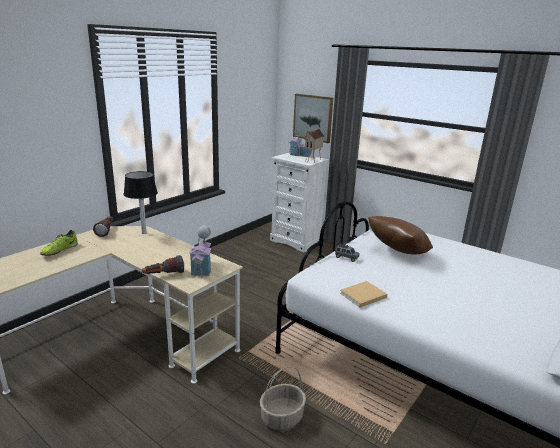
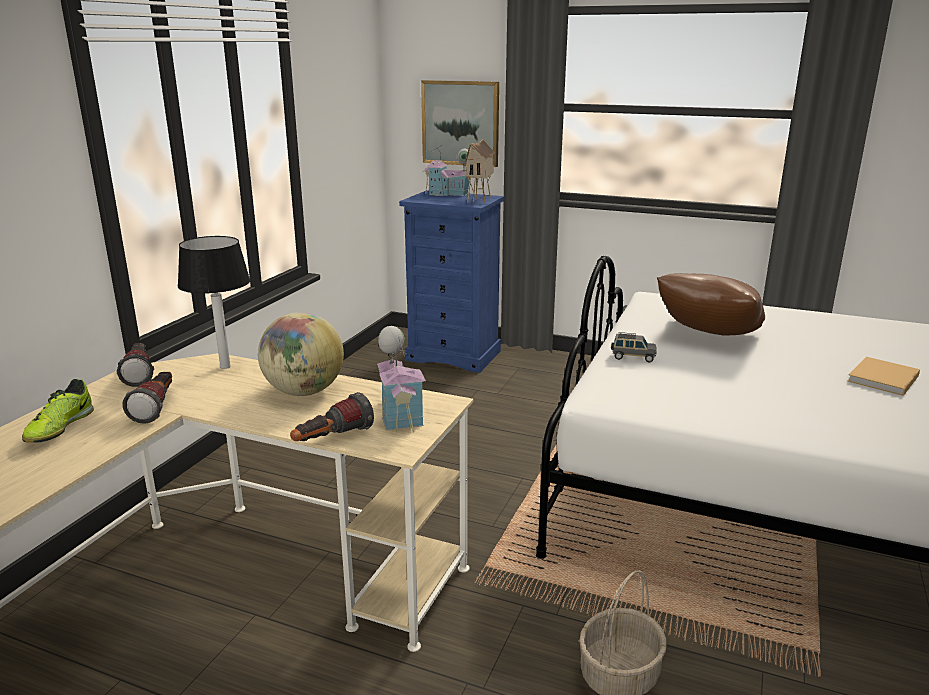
camera: 15 degrees left, 0 degrees up
white dresser [270,153,329,253] -> blue dresser [399,190,504,373]
beige book [340,281,387,308] -> beige book moved to [847,357,920,396]
none -> flashlight [123,372,172,424]
none -> globe [258,312,344,396]

